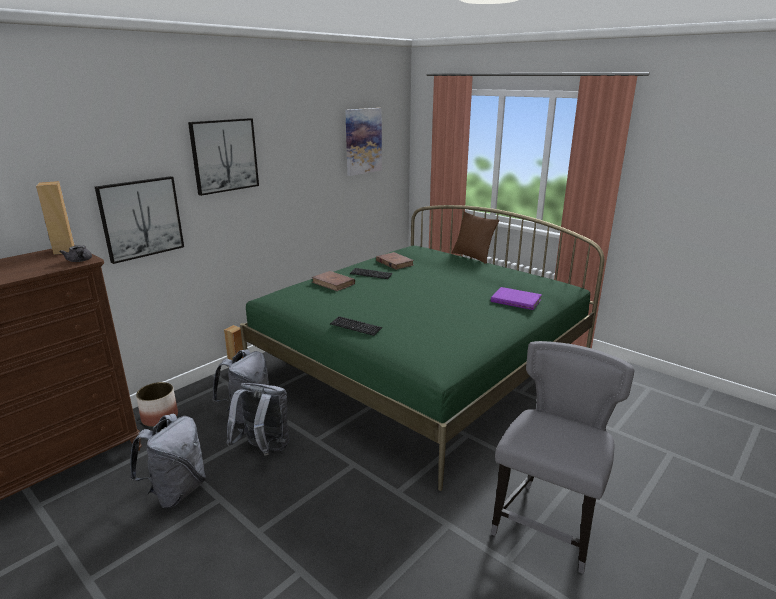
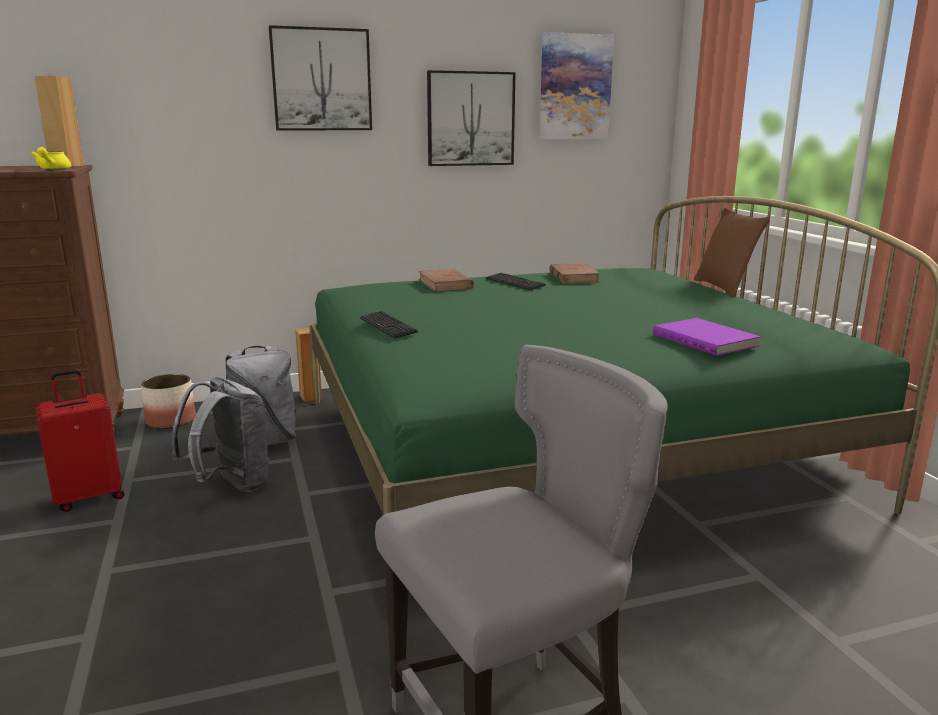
camera: 30 degrees right, 5 degrees down
grey teapot [60,245,92,262] -> yellow teapot [30,147,71,170]
picture [95,176,184,264] -> picture moved to [427,70,516,166]
grey backpack [130,414,206,508] -> red suitcase [35,369,124,512]

